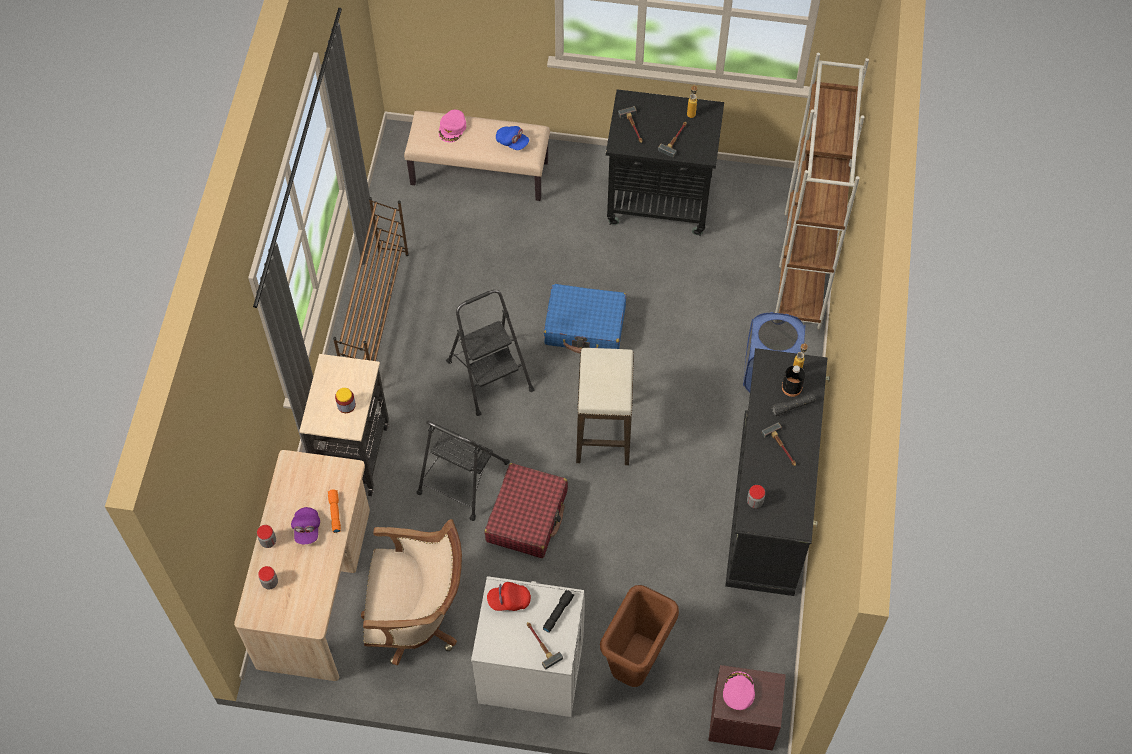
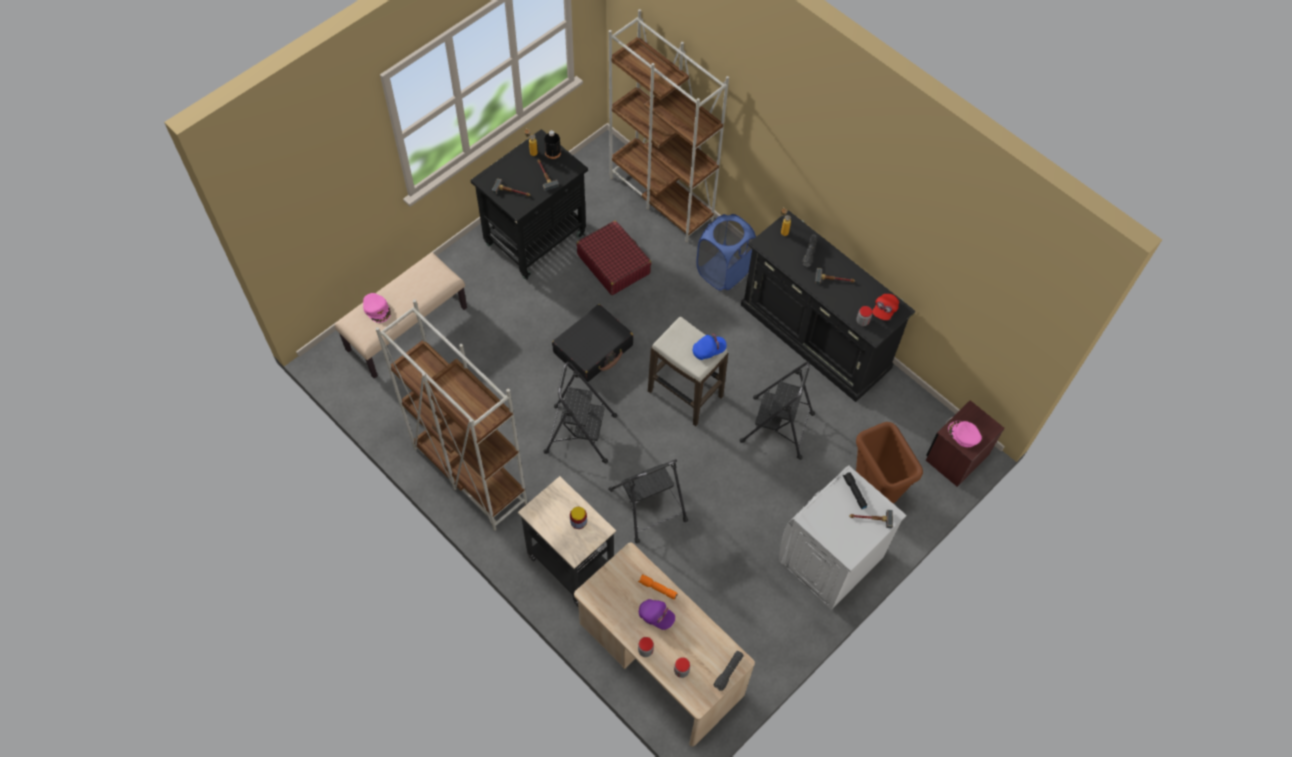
camera: 55 degrees left, 0 degrees up
brown shoe rack [333,197,409,361] -> brown bookcase [376,299,527,531]
office chair [361,519,462,665] -> none
red suitcase [484,463,568,558] -> red suitcase moved to [576,221,652,295]
red cap [487,582,531,611] -> red cap moved to [872,294,899,320]
blue cap [496,126,529,150] -> blue cap moved to [693,334,727,360]
blue suitcase [544,284,626,353] -> black suitcase [552,304,633,382]
black bottle [782,366,805,397] -> black bottle moved to [544,130,561,159]
none -> black flashlight [714,651,744,691]
none -> black step ladder [739,361,815,460]

